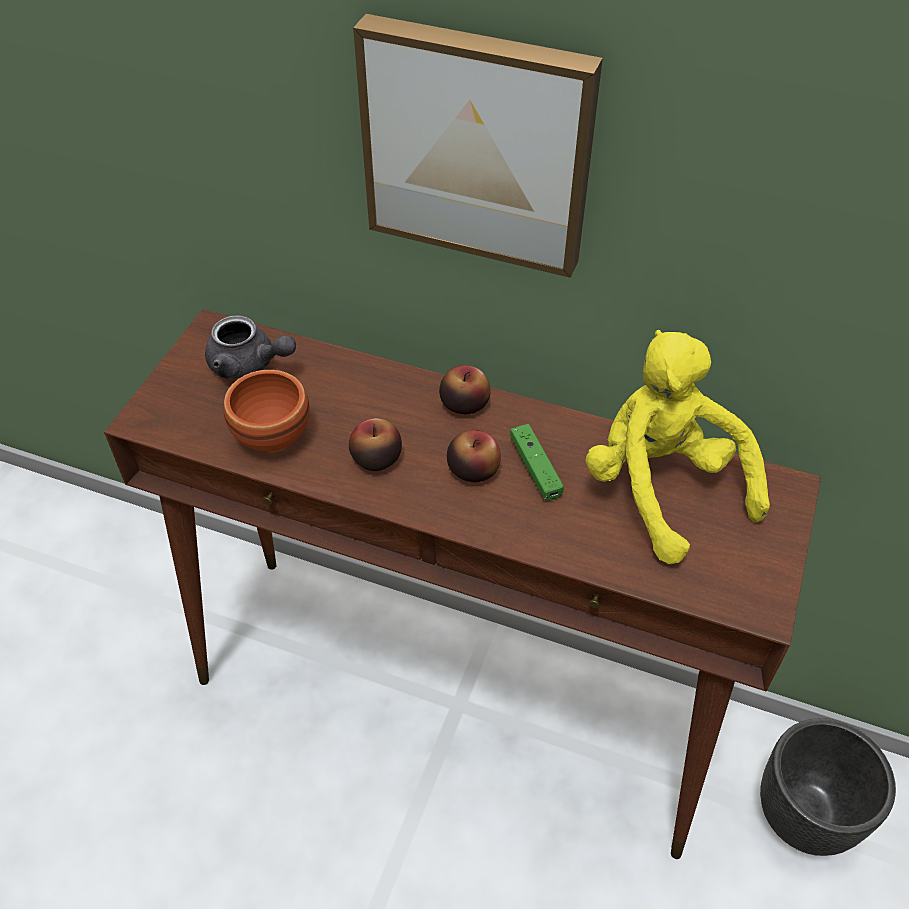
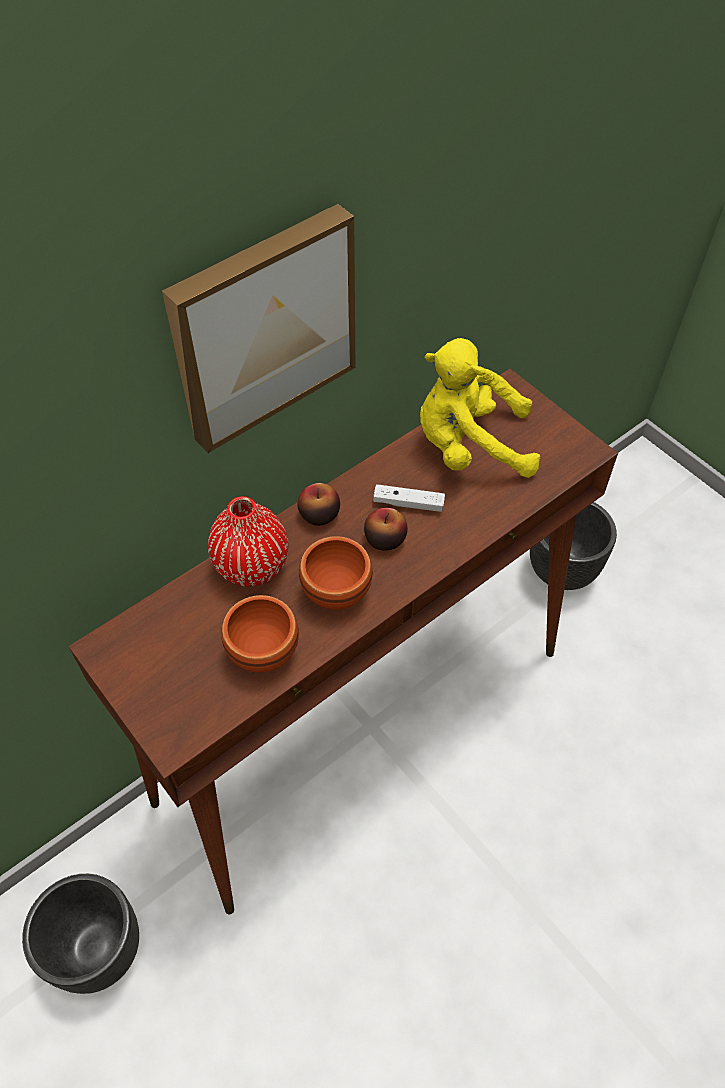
camera: 60 degrees left, 5 degrees up
grey teapot [205,315,296,379] -> none
apple [349,418,402,471] -> brown bowl [299,536,373,610]
green game controller [510,424,564,501] -> white game controller [373,484,445,512]
none -> black planter [22,874,139,994]
none -> red vase [208,496,288,587]

